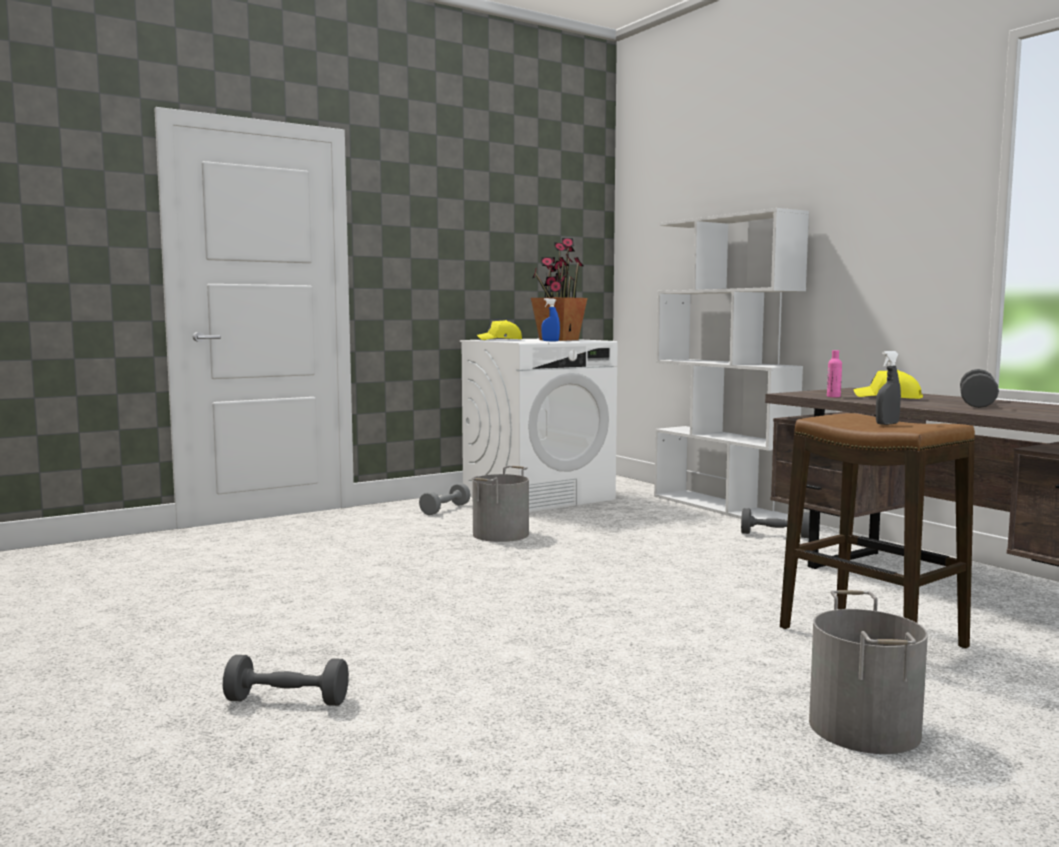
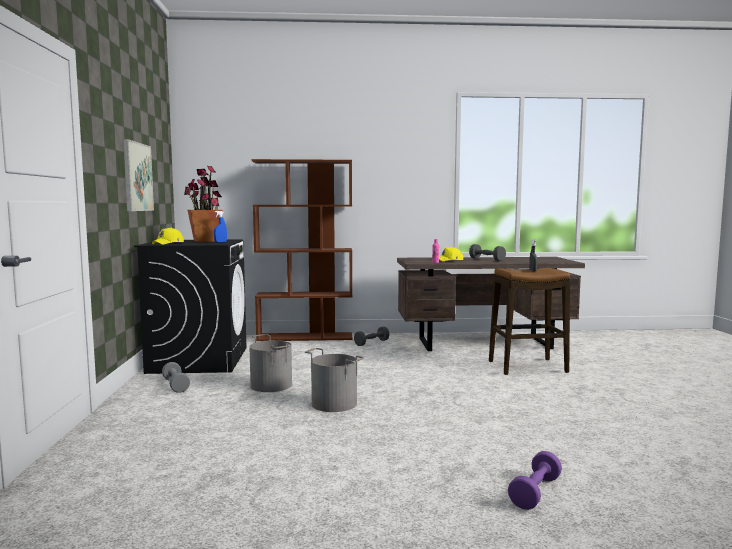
camera: 60 degrees left, 0 degrees up
grey dumbbell [223,655,349,706] -> purple dumbbell [508,451,562,510]
white washing machine [460,339,618,513] -> black washing machine [134,239,247,374]
white bookcase [654,208,809,521] -> brown bookcase [252,159,353,341]
grey bucket [809,590,928,754] -> grey bucket moved to [305,348,364,412]
none -> picture [123,139,154,211]

